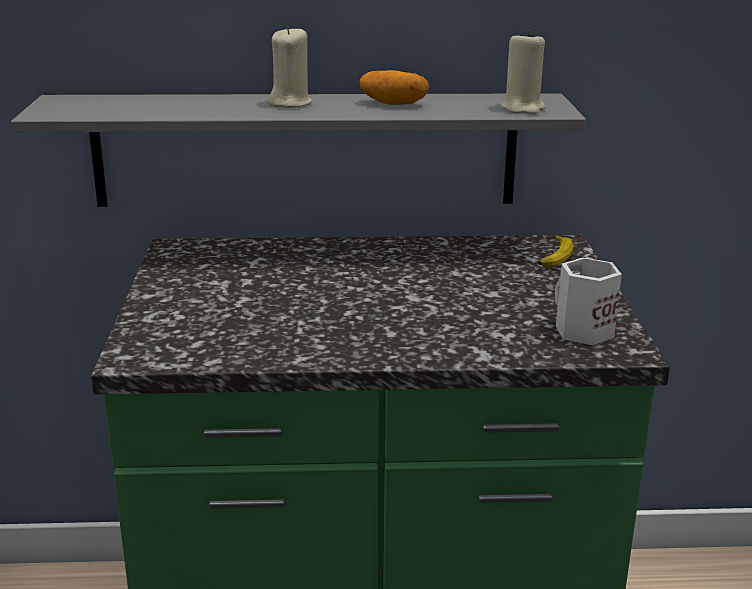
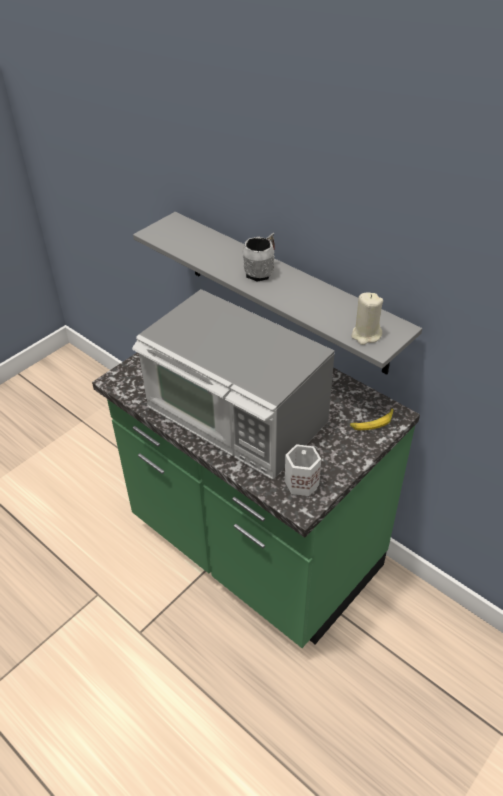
camera: 45 degrees right, 20 degrees up
beige candle [268,26,313,108] -> grey mug [242,233,275,282]
potato [359,70,429,105] -> none
none -> microwave [132,289,335,479]

